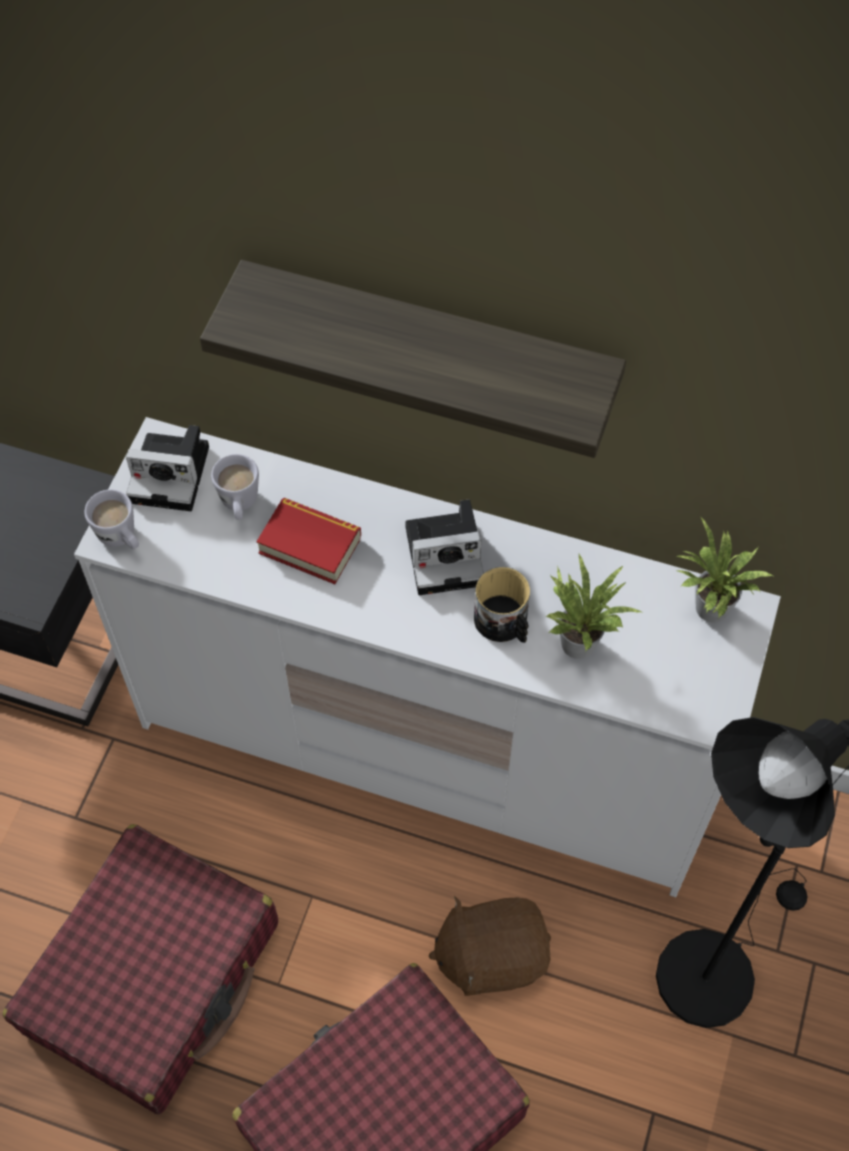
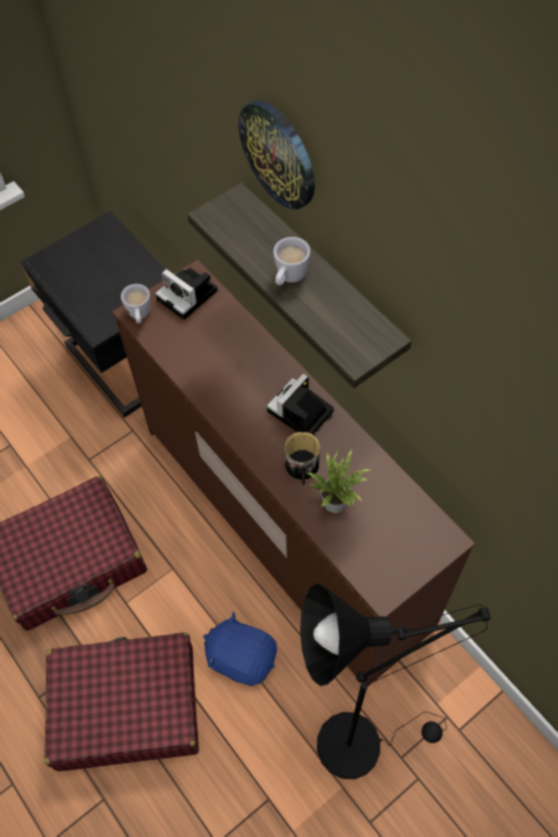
camera: 35 degrees right, 0 degrees up
white dresser [74,417,781,897] -> brown dresser [112,260,475,687]
white mug [211,454,259,520] -> white mug moved to [273,237,310,285]
book [256,498,361,584] -> none
camera [405,499,484,595] -> camera turned 105 degrees clockwise [267,373,334,435]
brown plush toy [428,896,551,996] -> blue plush toy [203,612,277,686]
potted plant [677,516,773,623] -> none
none -> wall clock [239,101,315,210]

